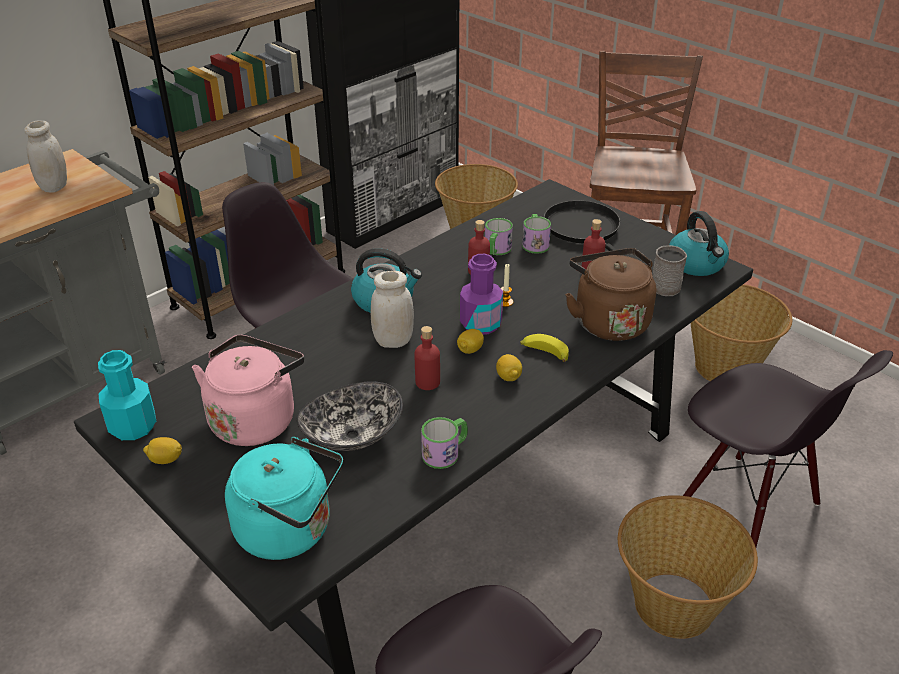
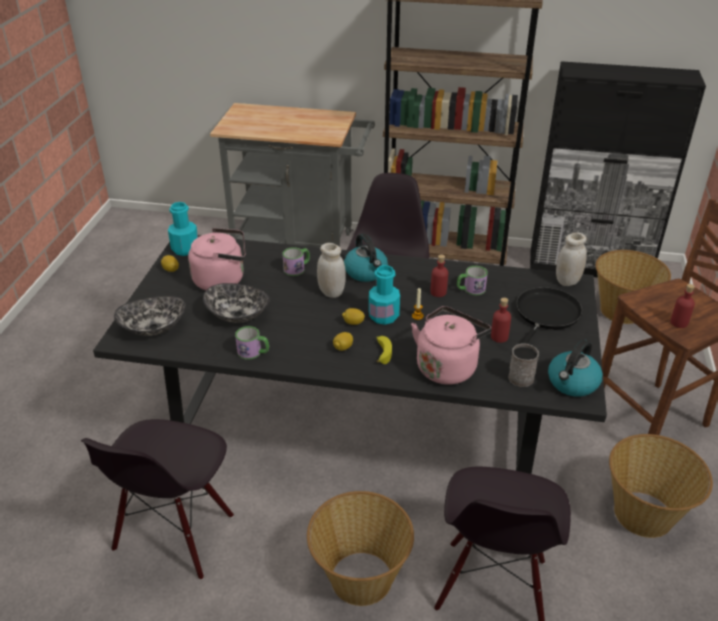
camera: 55 degrees right, 0 degrees up
white jar [24,120,67,193] -> white jar moved to [556,232,587,286]
turquoise kettle [225,437,343,560] -> bowl [114,296,186,336]
red bottle [414,326,440,390] -> red bottle moved to [670,284,695,328]
purple bottle [460,254,503,335] -> turquoise bottle [369,265,400,325]
mug [522,214,551,254] -> mug moved to [282,247,310,276]
brown kettle [565,248,656,341] -> pink kettle [411,306,491,385]

